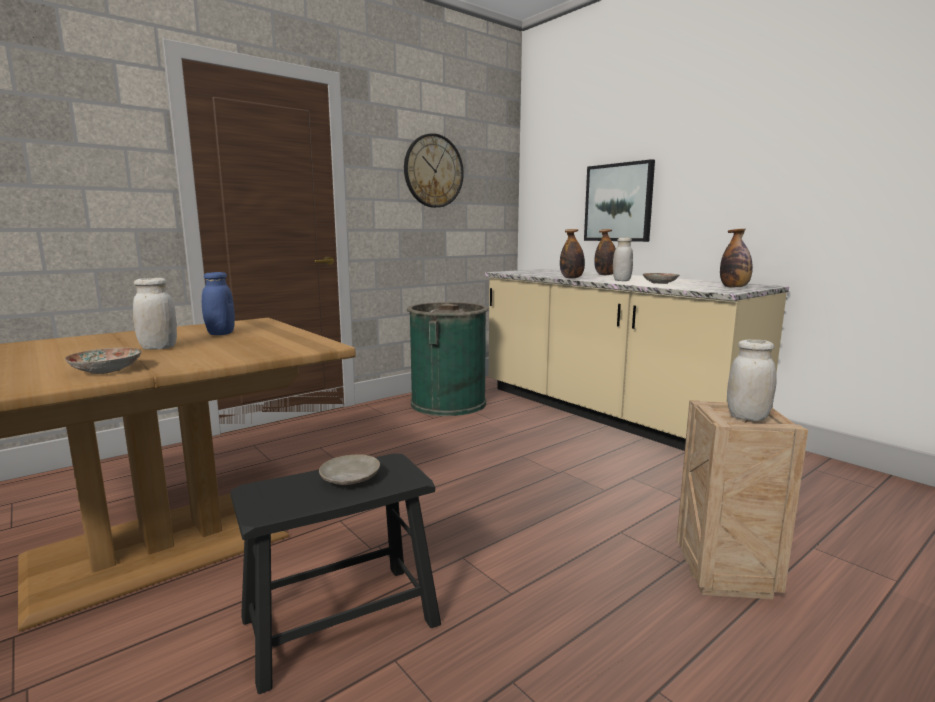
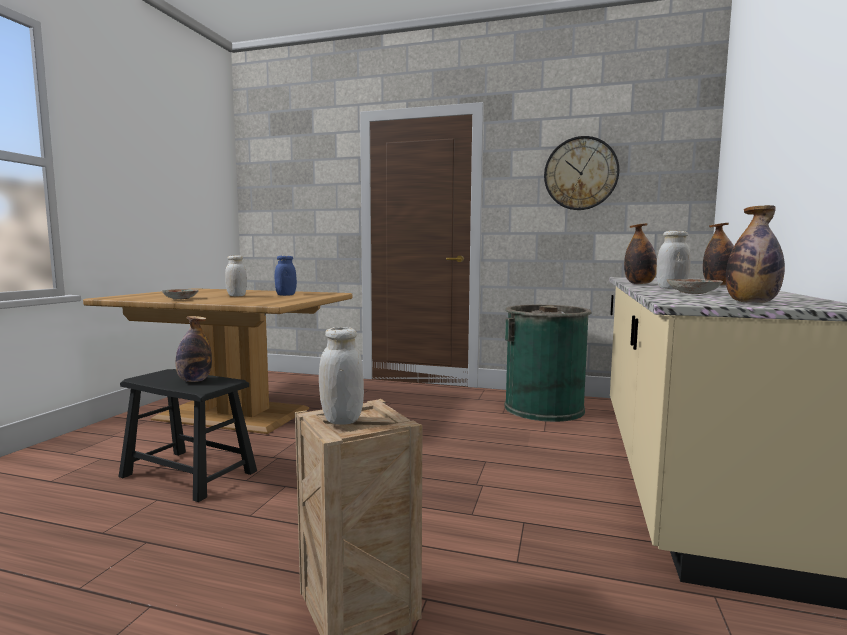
camera: 55 degrees right, 5 degrees down
beige plate [319,454,380,485] -> bottle [176,316,212,382]
picture [584,159,655,242] -> none

